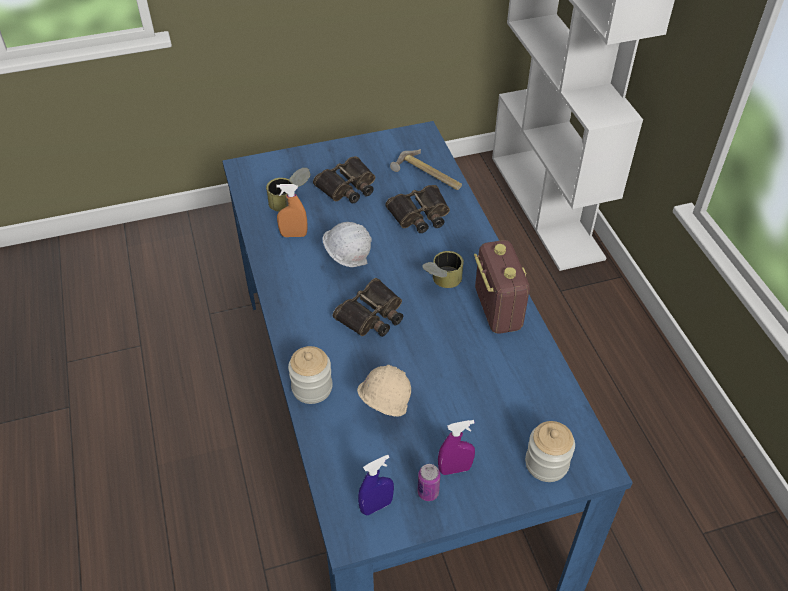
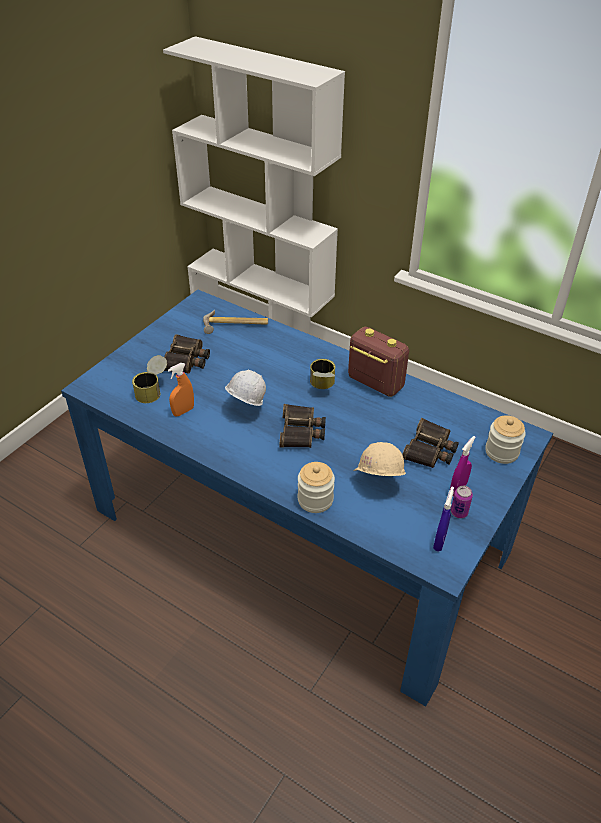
camera: 40 degrees left, 5 degrees down
binoculars [385,185,450,233] -> binoculars moved to [402,418,459,468]

